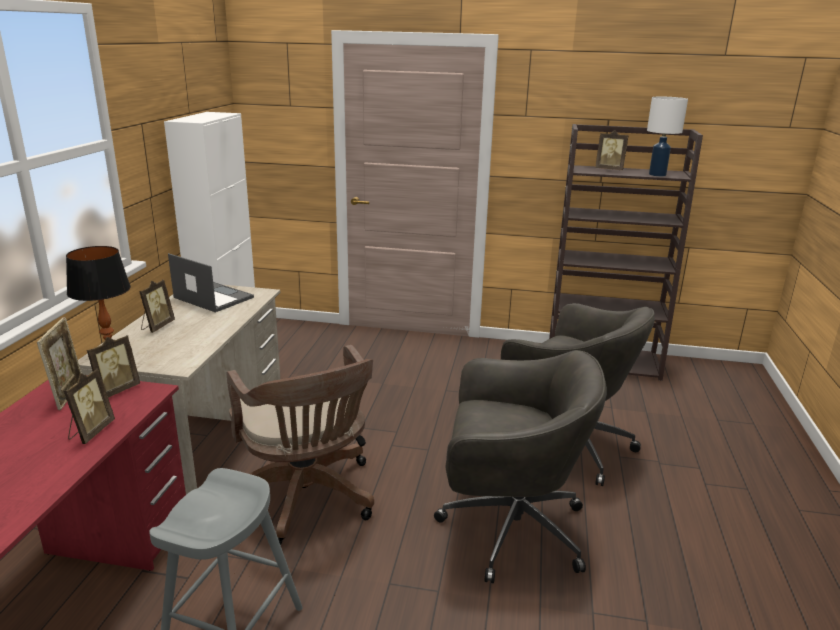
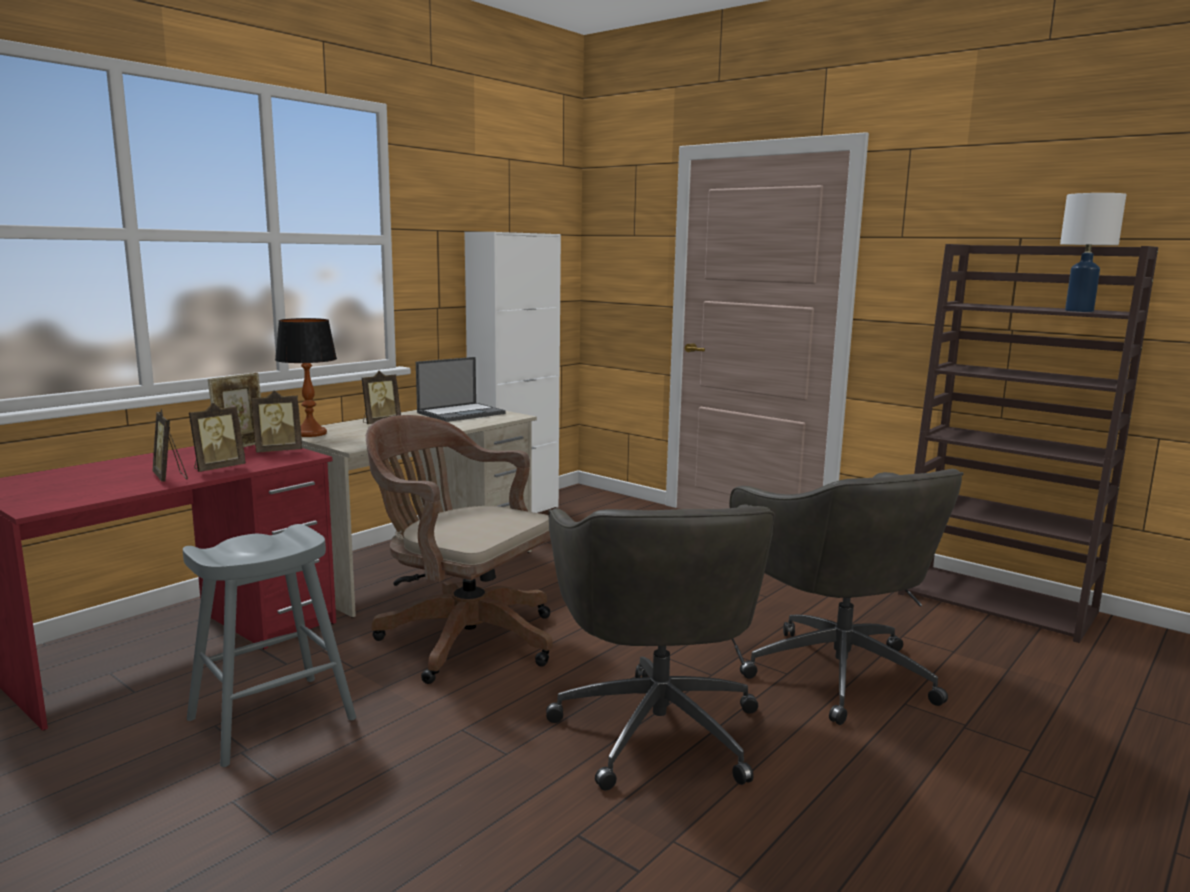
camera: 30 degrees right, 10 degrees down
laptop [168,253,254,313] -> laptop turned 75 degrees clockwise [416,357,506,422]
brown office chair [227,345,374,545] -> brown office chair turned 120 degrees clockwise [366,415,553,684]
grey office chair [434,350,607,583] -> grey office chair turned 45 degrees clockwise [546,504,775,791]
picture frame [595,130,629,170] -> picture frame moved to [152,409,188,482]

